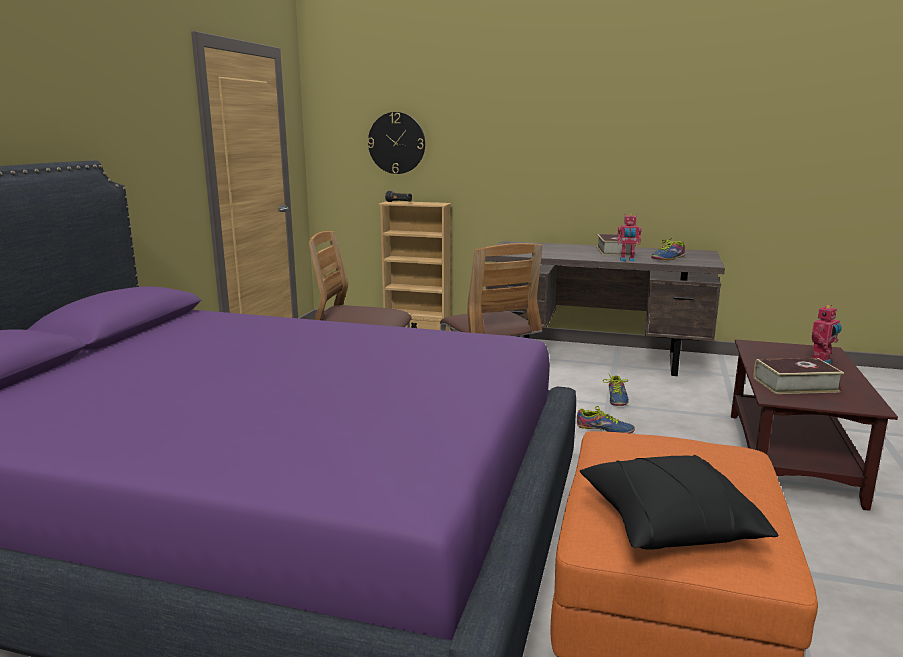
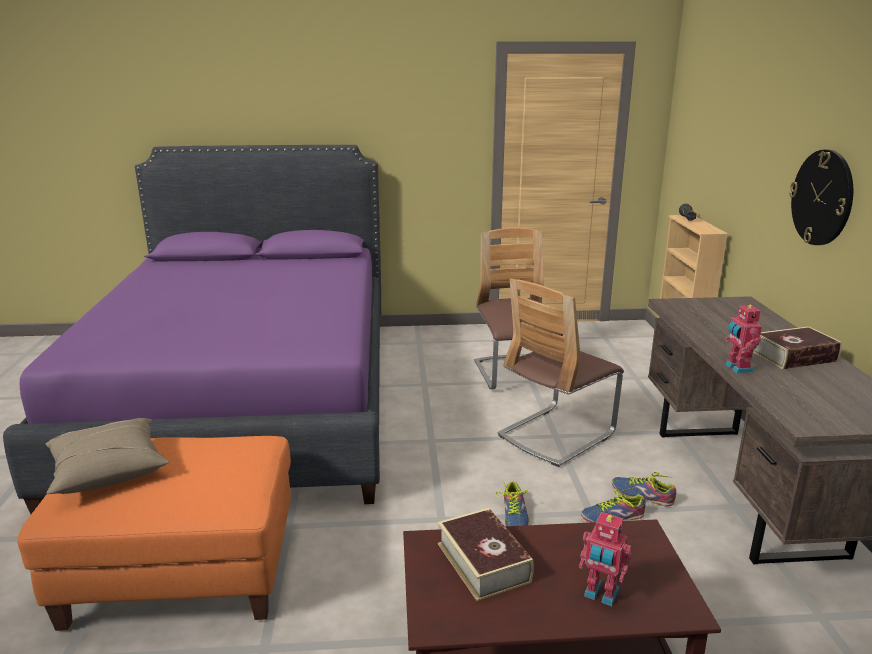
camera: 70 degrees right, 5 degrees up
wall clock [368,112,425,174] -> wall clock moved to [789,150,853,245]
black pillow [580,455,778,550] -> beige pillow [45,418,169,494]
shoe [651,238,685,260] -> shoe moved to [612,472,676,506]

